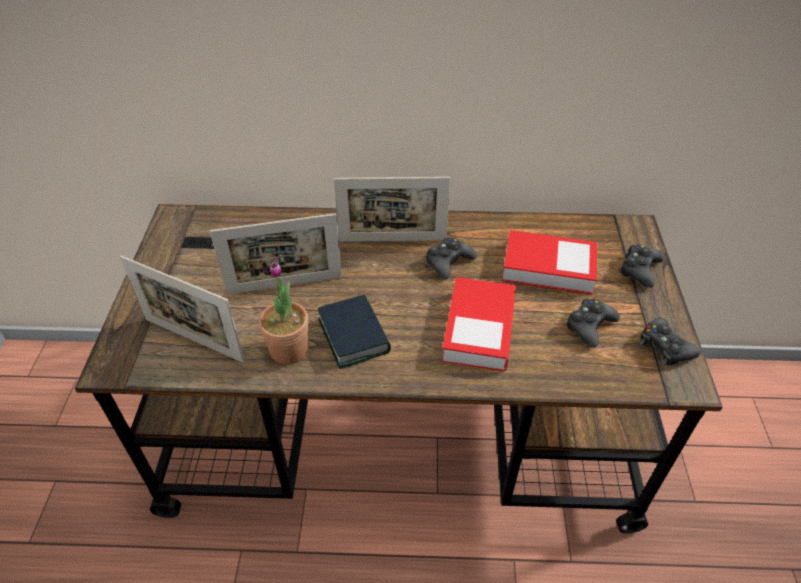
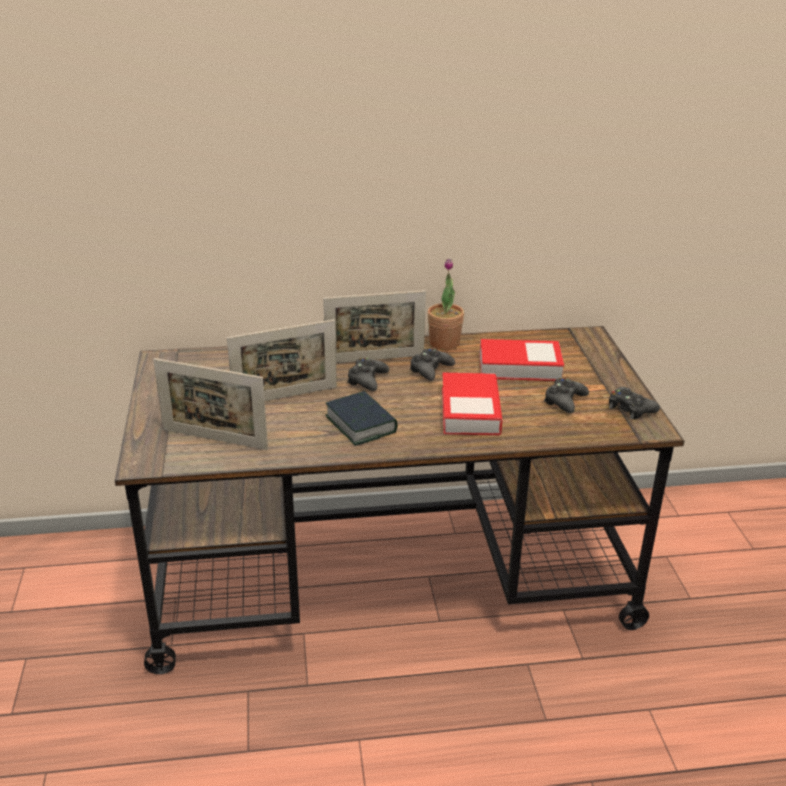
camera: 10 degrees left, 15 degrees down
potted plant [259,262,309,364] -> potted plant moved to [428,259,464,350]
black game controller [619,244,664,288] -> black game controller moved to [347,358,389,391]

